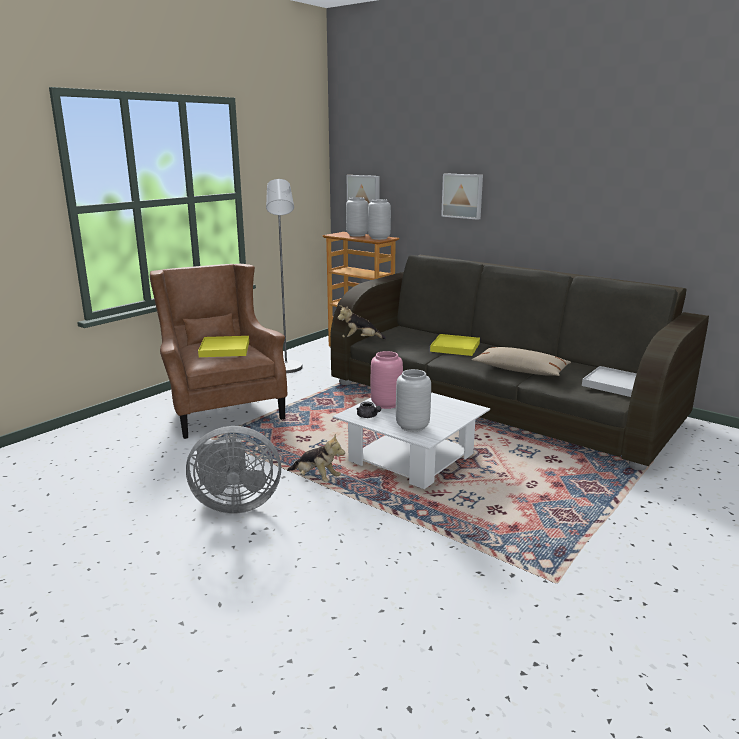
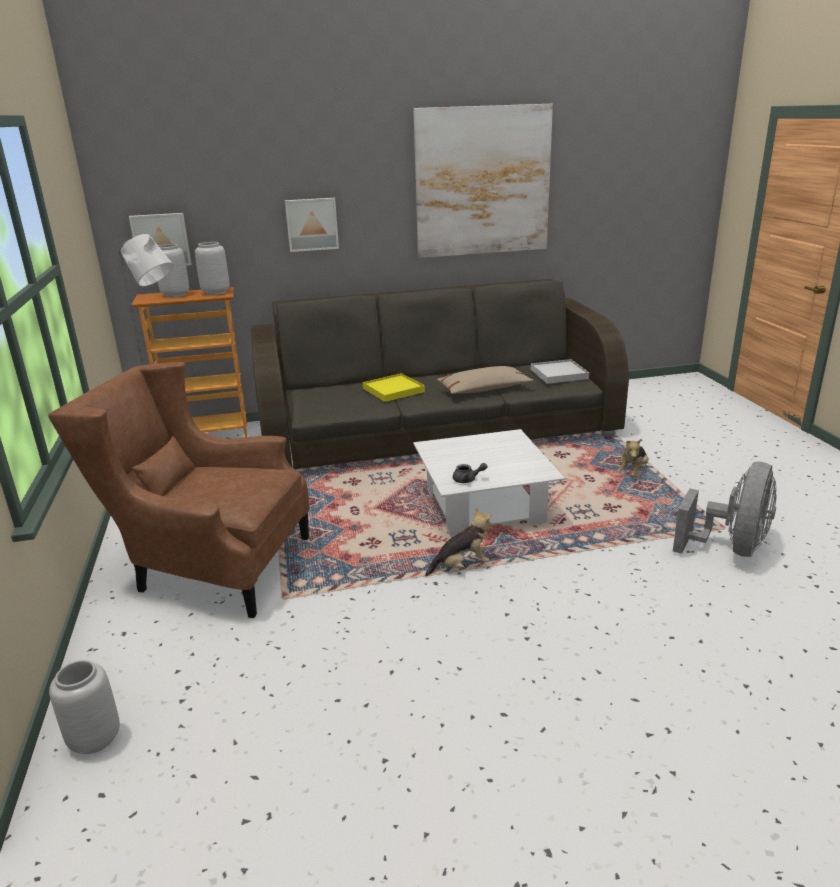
camera: 50 degrees left, 5 degrees up
grey fan [186,426,281,514] -> grey fan moved to [673,462,777,557]
yellow tray [198,336,249,357] -> none
plush toy [338,305,386,339] -> plush toy moved to [617,439,649,477]
pink vase [371,351,403,409] -> none
grey vase [396,369,431,432] -> grey vase moved to [49,660,120,754]
none -> picture [413,104,553,258]

